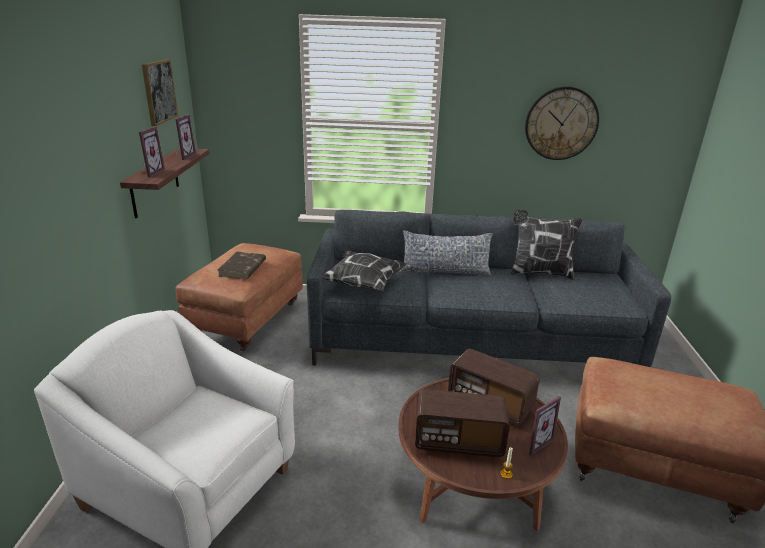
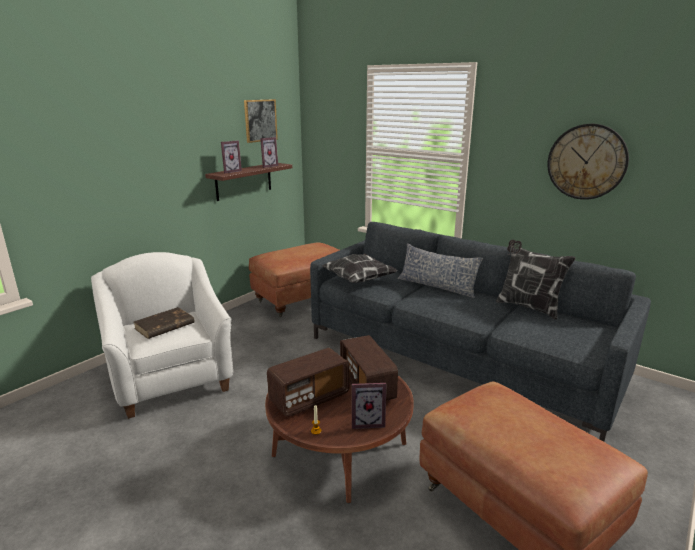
camera: 35 degrees right, 5 degrees down
brown book [218,252,266,280] -> brown book moved to [134,307,195,339]
radio [415,389,510,457] -> radio turned 75 degrees counterclockwise [267,348,350,417]

